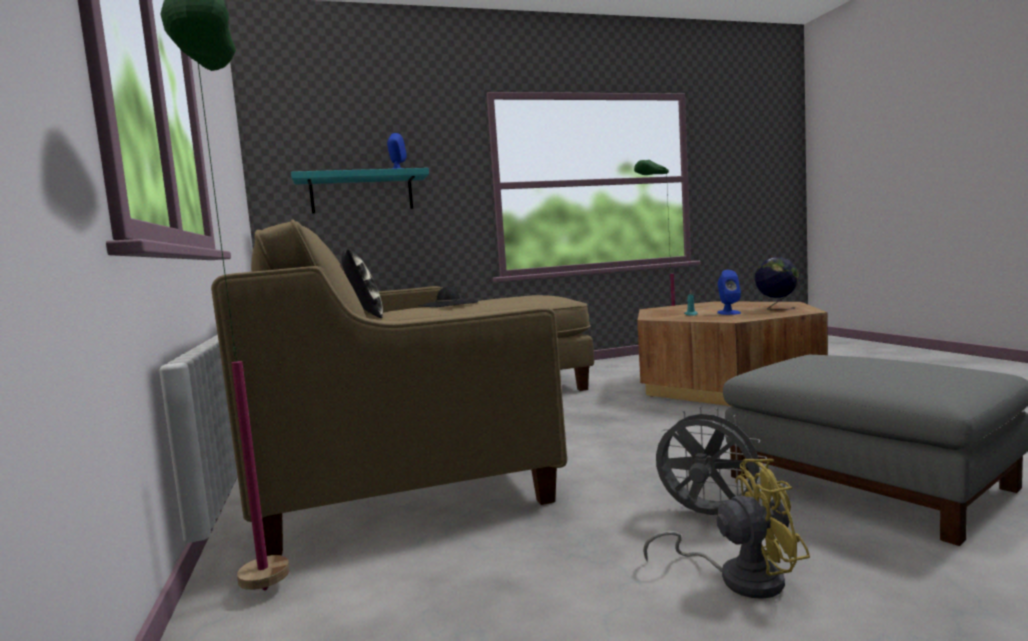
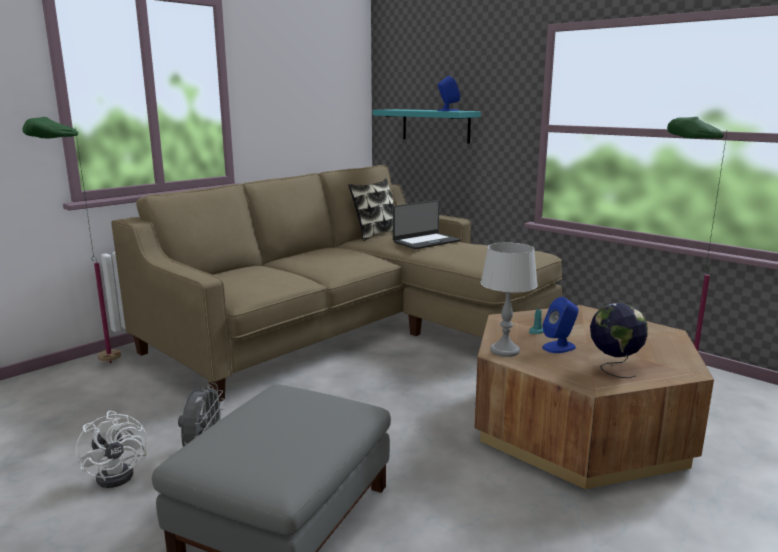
camera: 60 degrees right, 10 degrees up
black hat [418,287,479,307] -> laptop [393,200,461,249]
yellow fan [643,459,810,599] -> white fan [75,411,147,488]
none -> grey table lamp [481,242,538,357]

